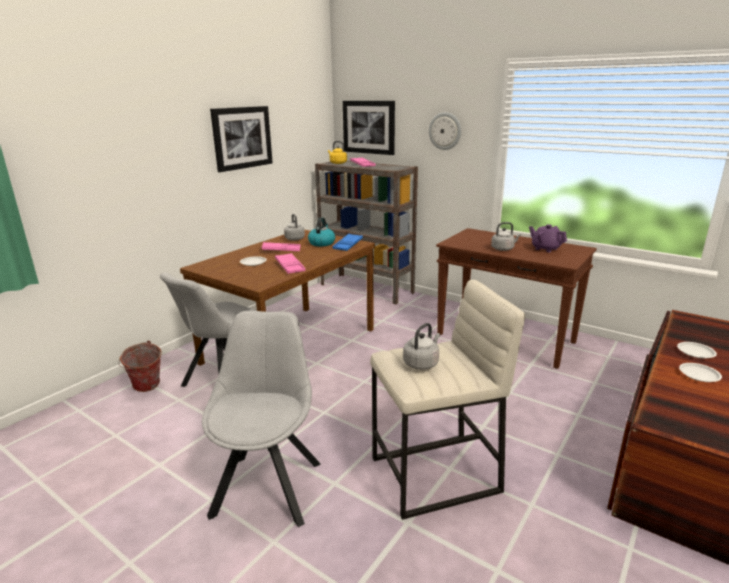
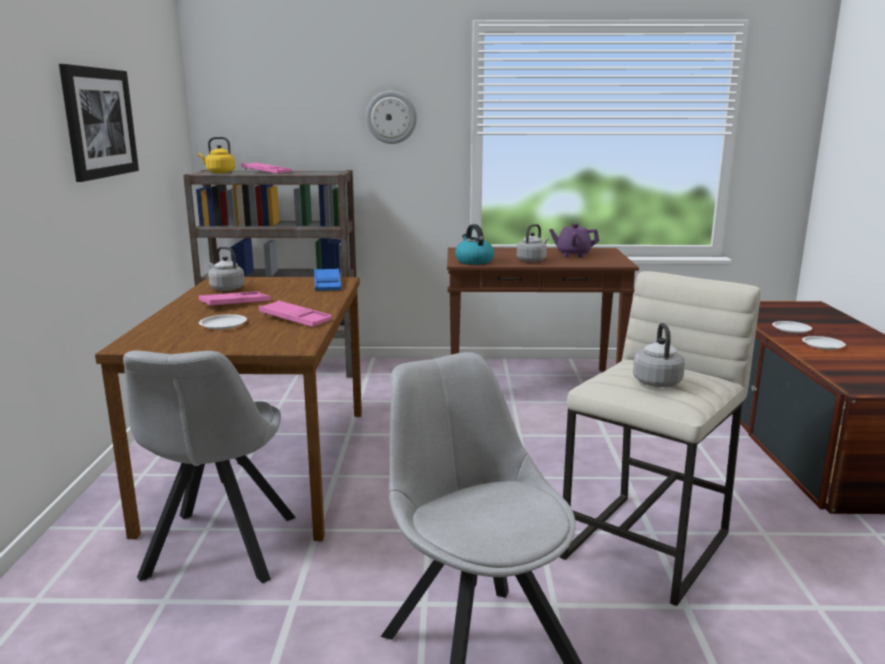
camera: 35 degrees left, 5 degrees down
bucket [118,341,162,392] -> none
kettle [308,217,335,246] -> kettle moved to [455,224,494,265]
picture [343,101,395,155] -> none

